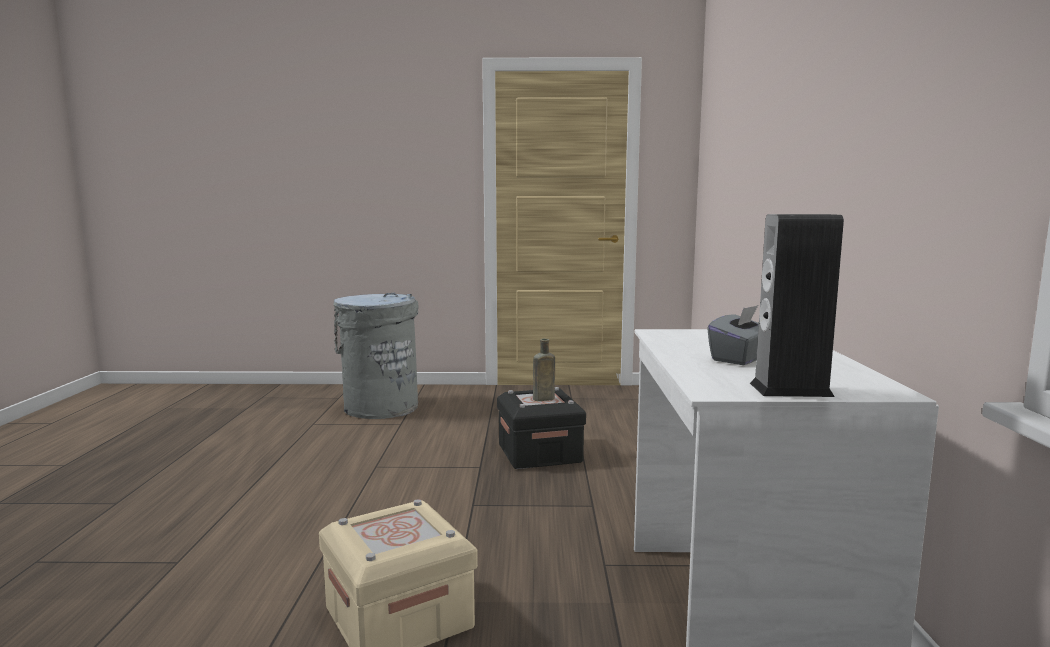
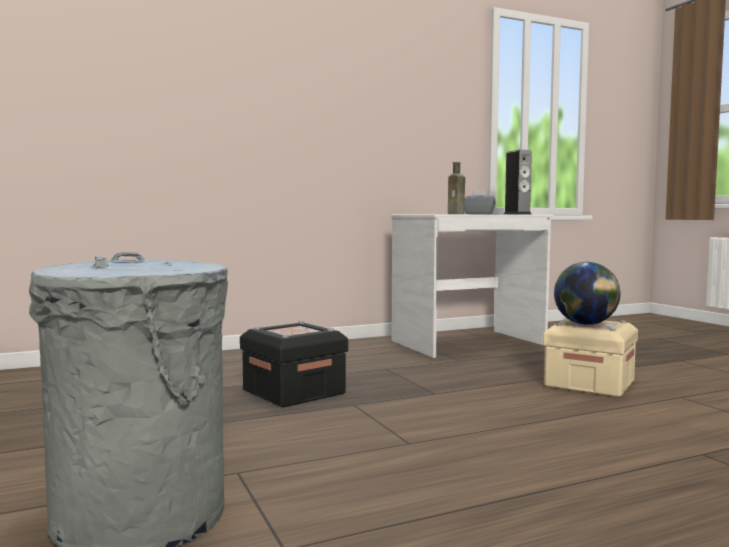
camera: 115 degrees left, 5 degrees down
brown bottle [533,339,555,401] -> brown bottle moved to [448,162,465,214]
none -> globe [554,262,620,325]

